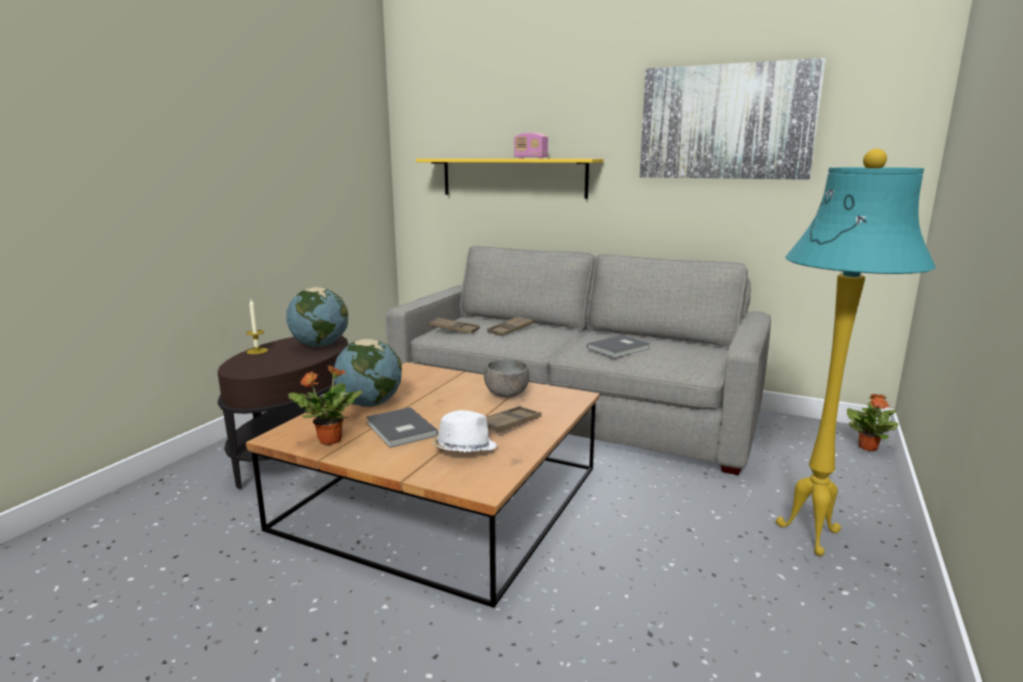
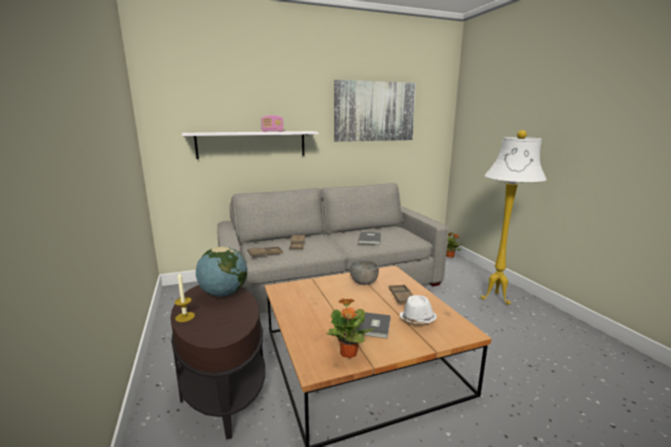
camera: 45 degrees left, 0 degrees up
globe [334,339,402,407] -> none
yellow shelf [416,159,603,199] -> white shelf [182,131,319,159]
turquoise floor lamp [776,149,935,556] -> white floor lamp [481,130,547,305]

